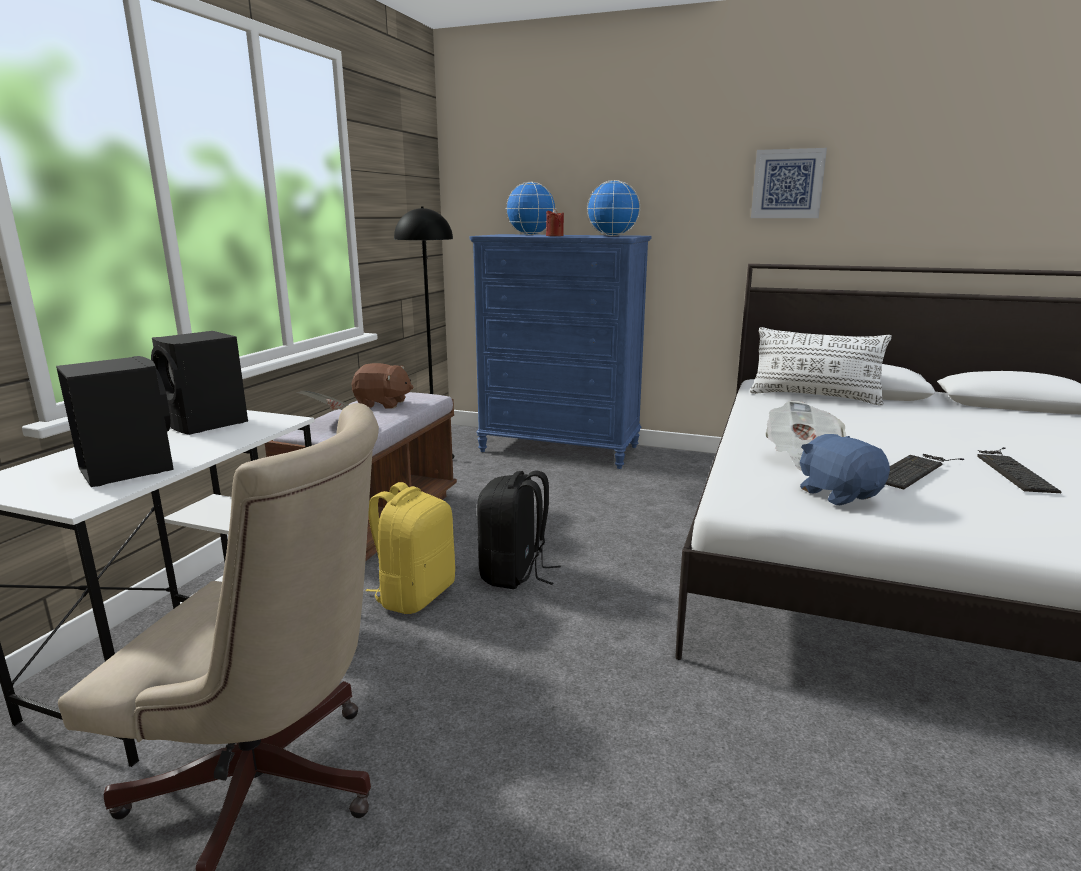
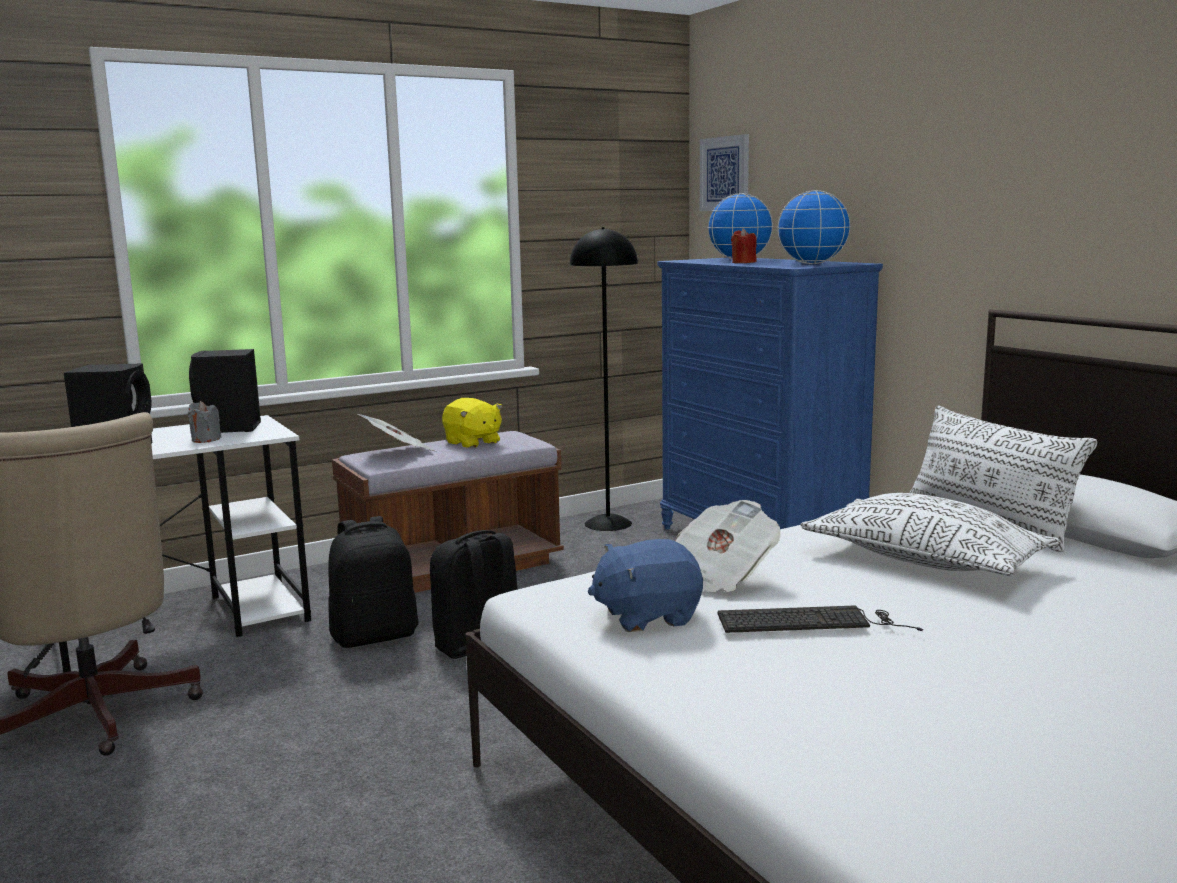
camera: 40 degrees right, 5 degrees down
brown plush toy [352,363,413,409] -> yellow plush toy [442,398,502,448]
yellow backpack [366,482,455,614] -> black backpack [328,516,419,648]
picture [751,148,827,218] -> picture moved to [700,134,749,211]
blue plush toy [800,434,890,505] -> blue plush toy turned 120 degrees counterclockwise [588,539,703,632]
keyboard [977,447,1062,493] -> none
none -> grey candle [188,401,221,443]
none -> white pillow [800,493,1061,576]

